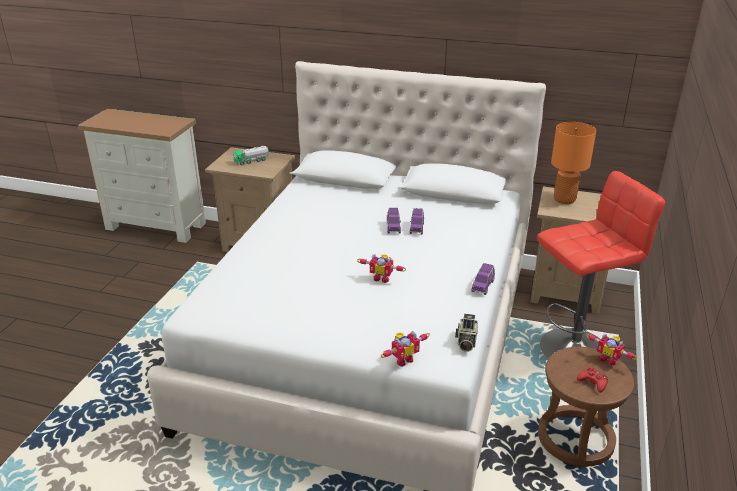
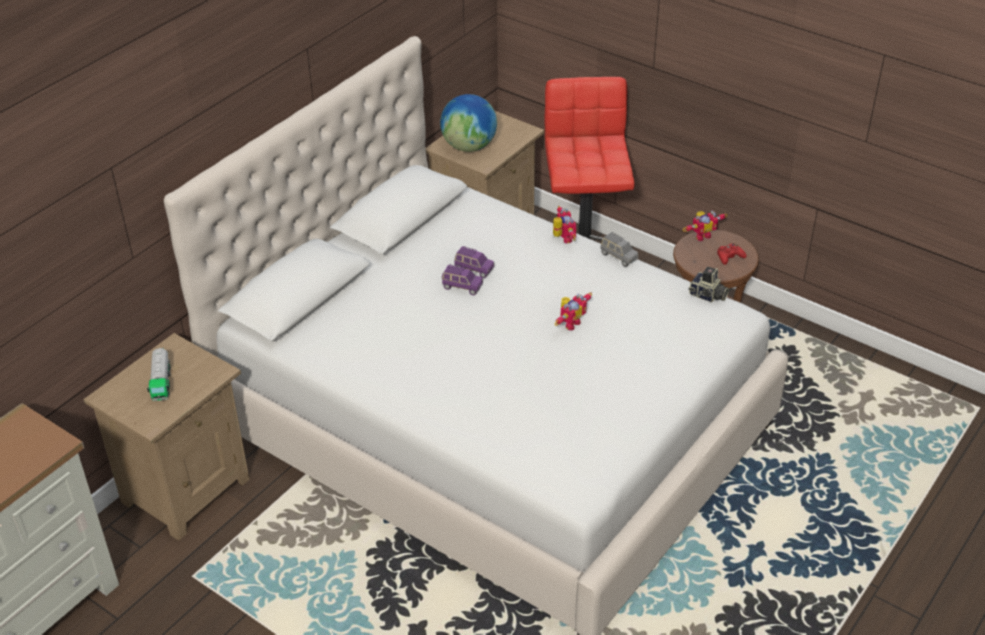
camera: 70 degrees left, 10 degrees up
toy robot [380,331,430,367] -> toy robot moved to [553,206,576,244]
purple toy car [471,263,495,295] -> grey toy car [600,232,638,267]
orange table lamp [551,122,596,204] -> globe [440,94,497,152]

